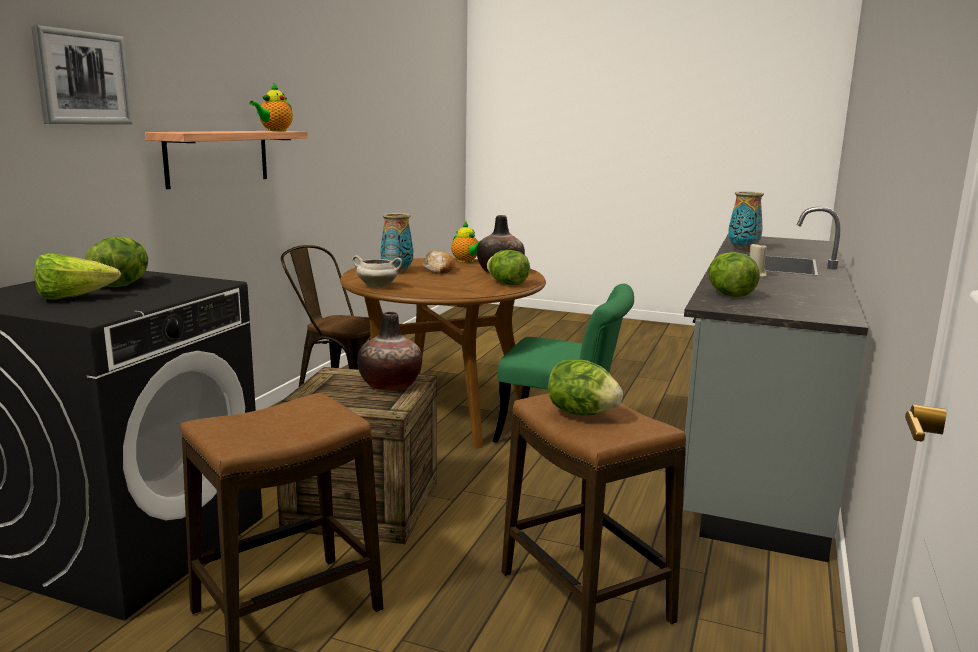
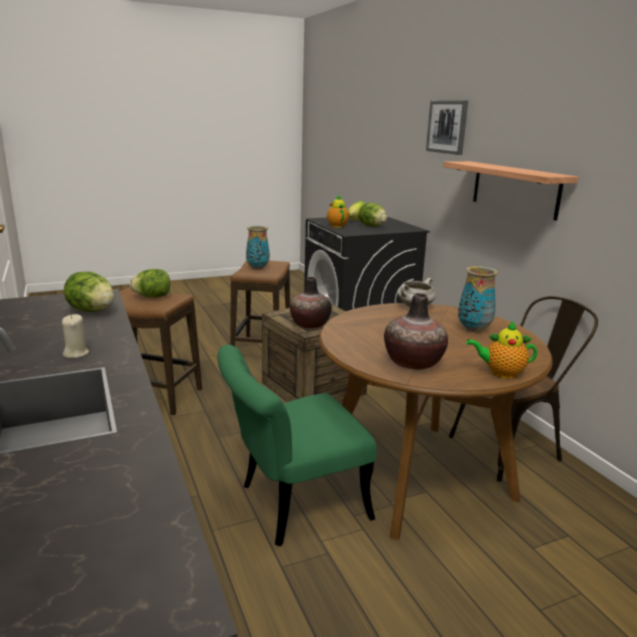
camera: 135 degrees right, 5 degrees up
teapot [249,83,293,131] -> teapot moved to [327,195,349,228]
bread [423,251,455,274] -> none
lettuce [487,250,530,285] -> none
vase [728,191,764,250] -> vase moved to [246,226,270,270]

